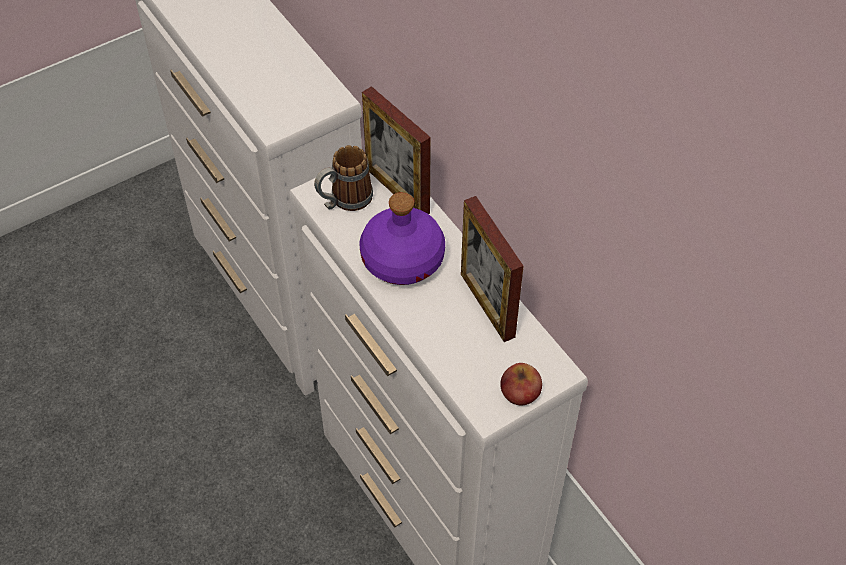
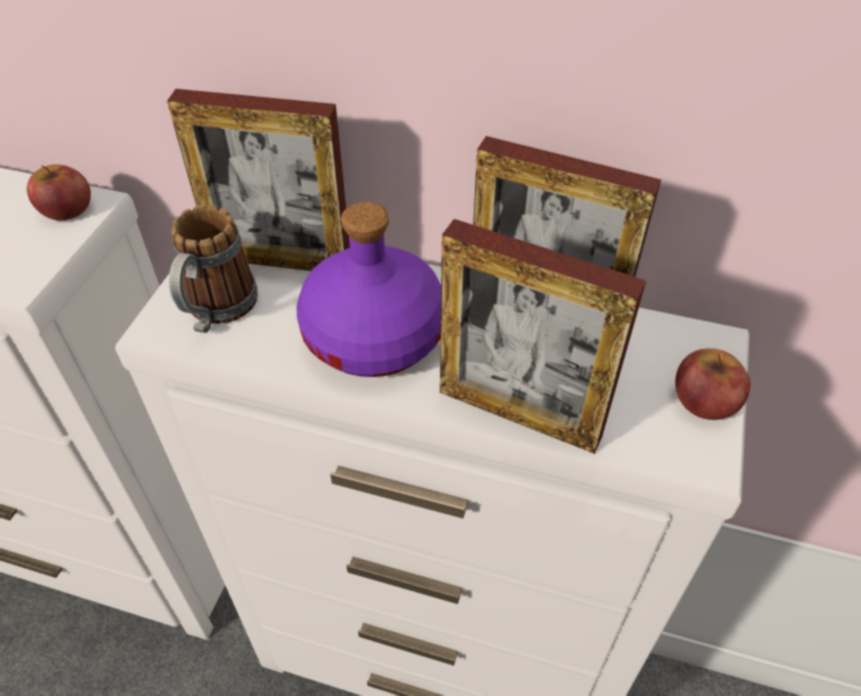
camera: 40 degrees left, 5 degrees down
none -> apple [27,165,91,220]
none -> picture frame [440,219,646,454]

